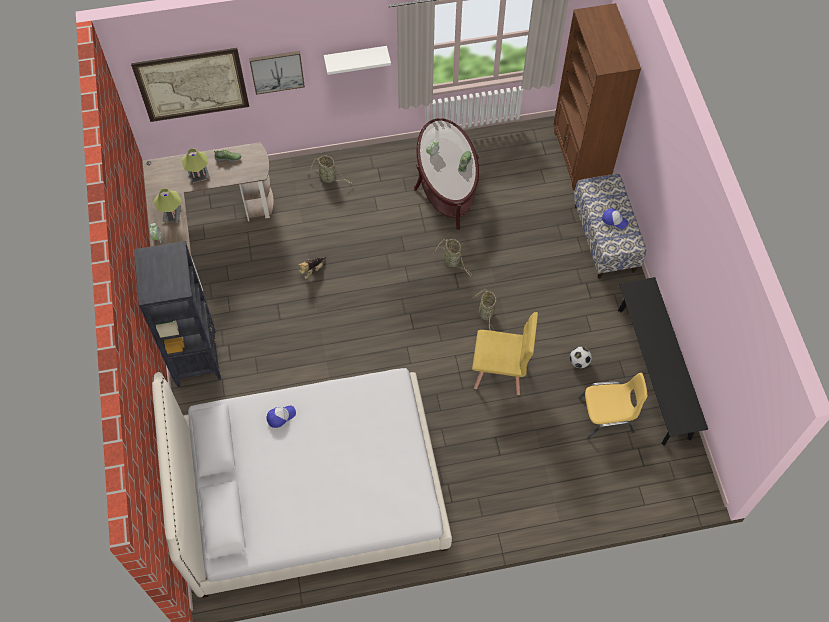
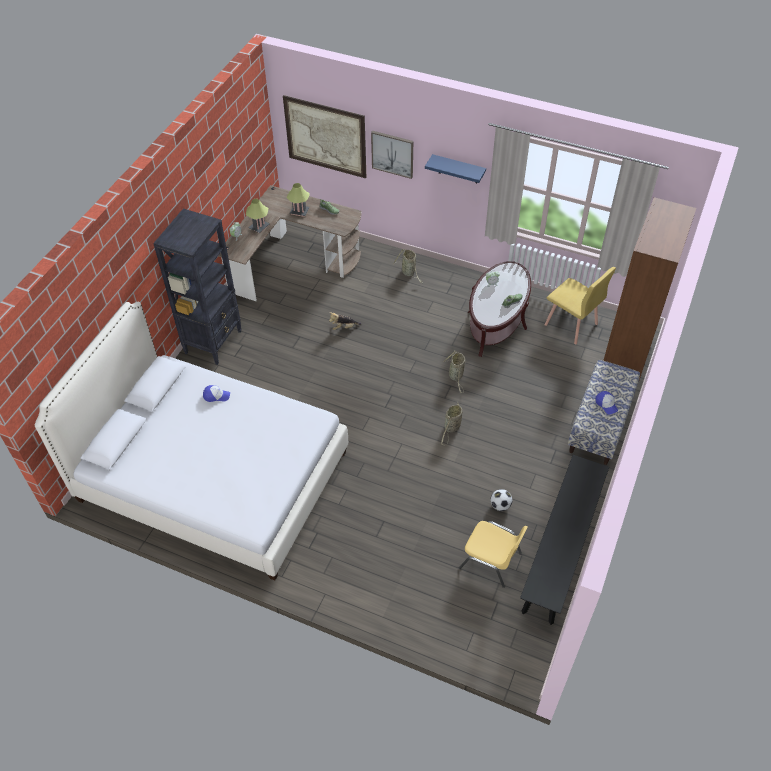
camera: 35 degrees right, 10 degrees down
white shelf [324,46,391,75] -> blue shelf [425,154,486,183]
yellow chair [472,312,538,395] -> yellow chair moved to [545,267,616,344]

